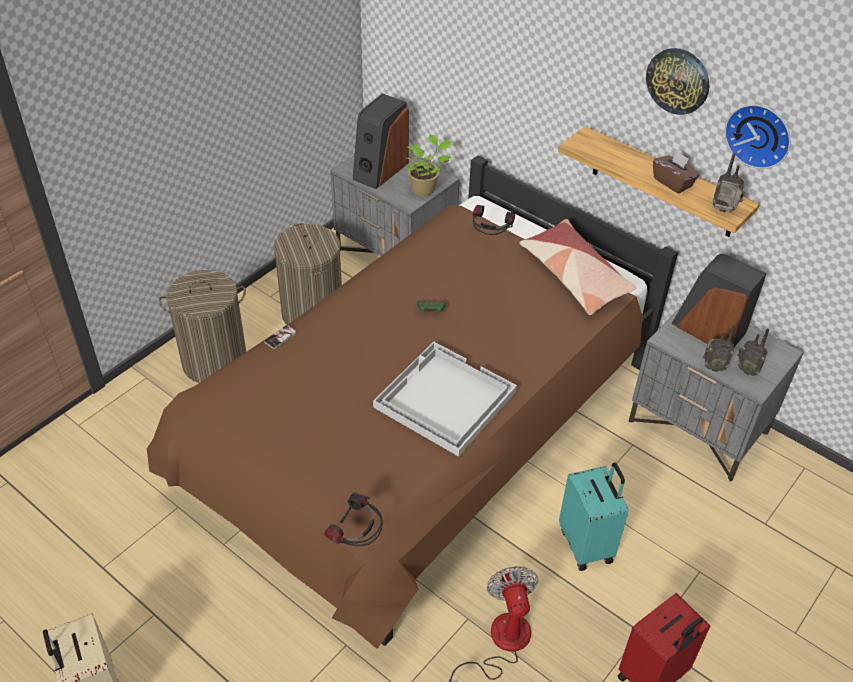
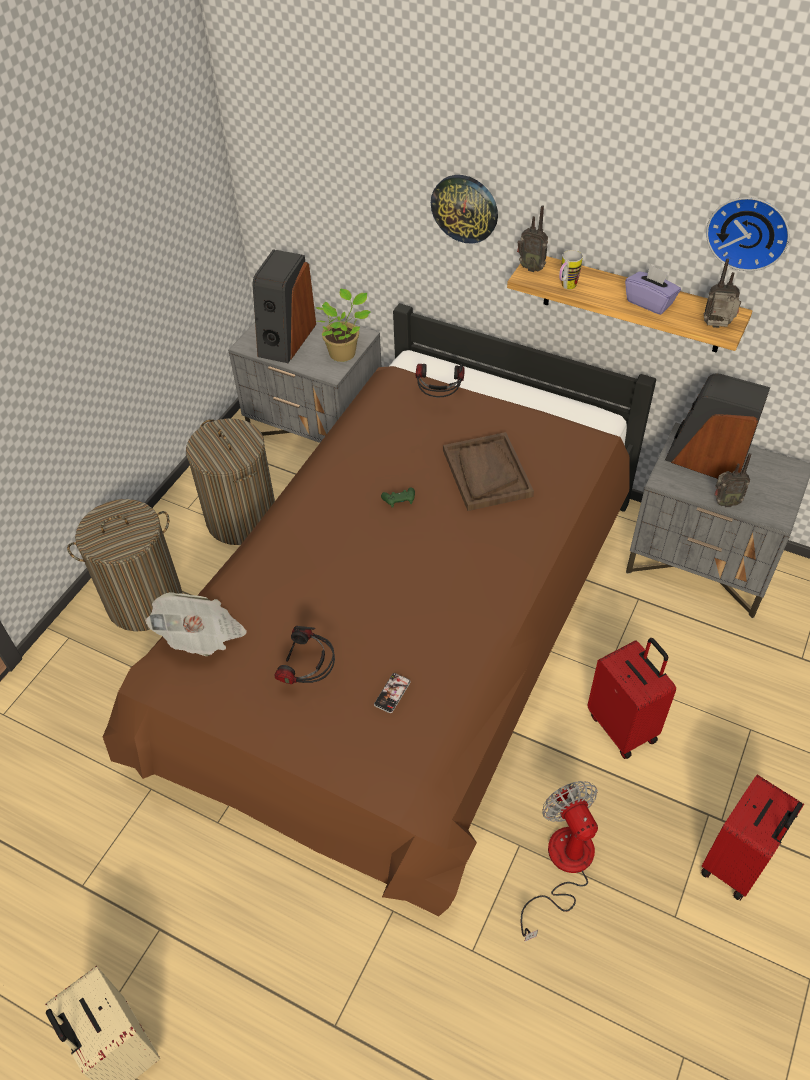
camera: 10 degrees left, 5 degrees up
phone [264,325,297,349] -> phone moved to [374,673,411,713]
headphones [324,492,383,546] -> headphones moved to [275,626,335,684]
white tray [373,342,517,457] -> none
pillow [519,219,636,315] -> none
turquoise suitcase [559,462,629,571] -> red suitcase [587,638,676,759]
wall clock [646,48,709,115] -> wall clock moved to [431,175,498,244]
brown tissue box [653,150,700,194] -> purple tissue box [625,265,681,315]
radio [737,328,769,376] -> radio moved to [517,205,548,272]
none -> newspaper [145,592,247,656]
none -> brown tray [443,432,534,511]
none -> mug [559,250,583,289]

